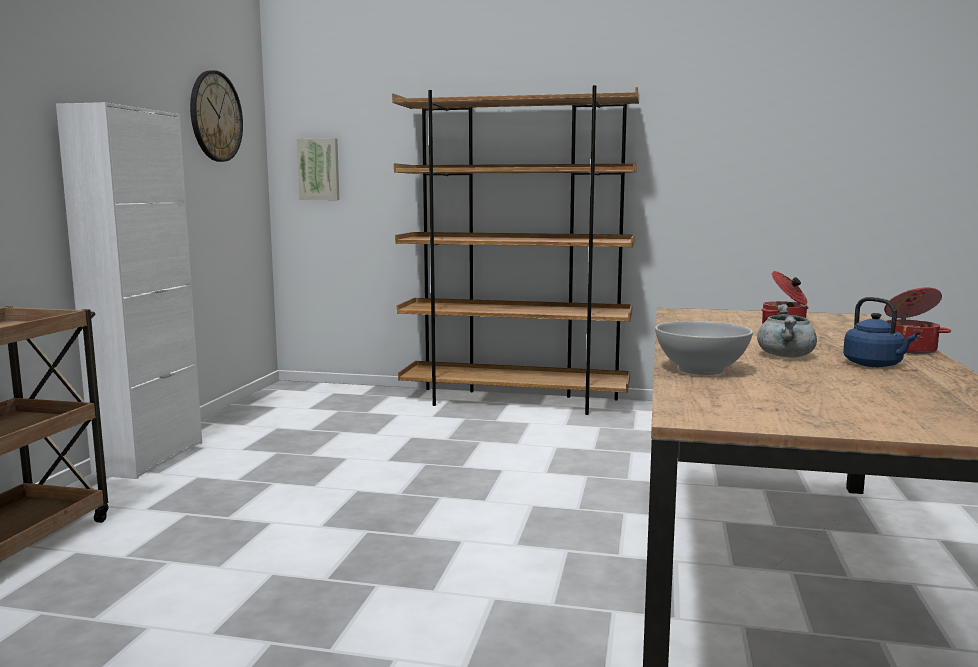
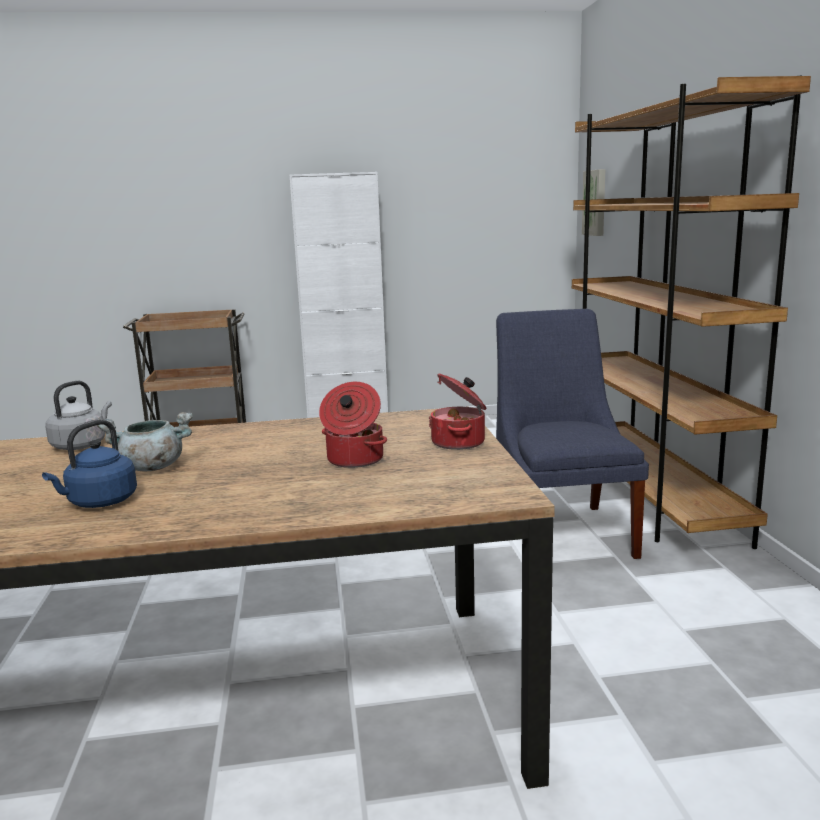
camera: 70 degrees right, 5 degrees up
wall clock [190,70,243,162] -> none
white bowl [655,321,753,375] -> grey kettle [45,381,112,450]
cooking pot [884,288,951,354] -> cooking pot moved to [428,374,487,450]
none -> blue chair [496,309,649,559]

